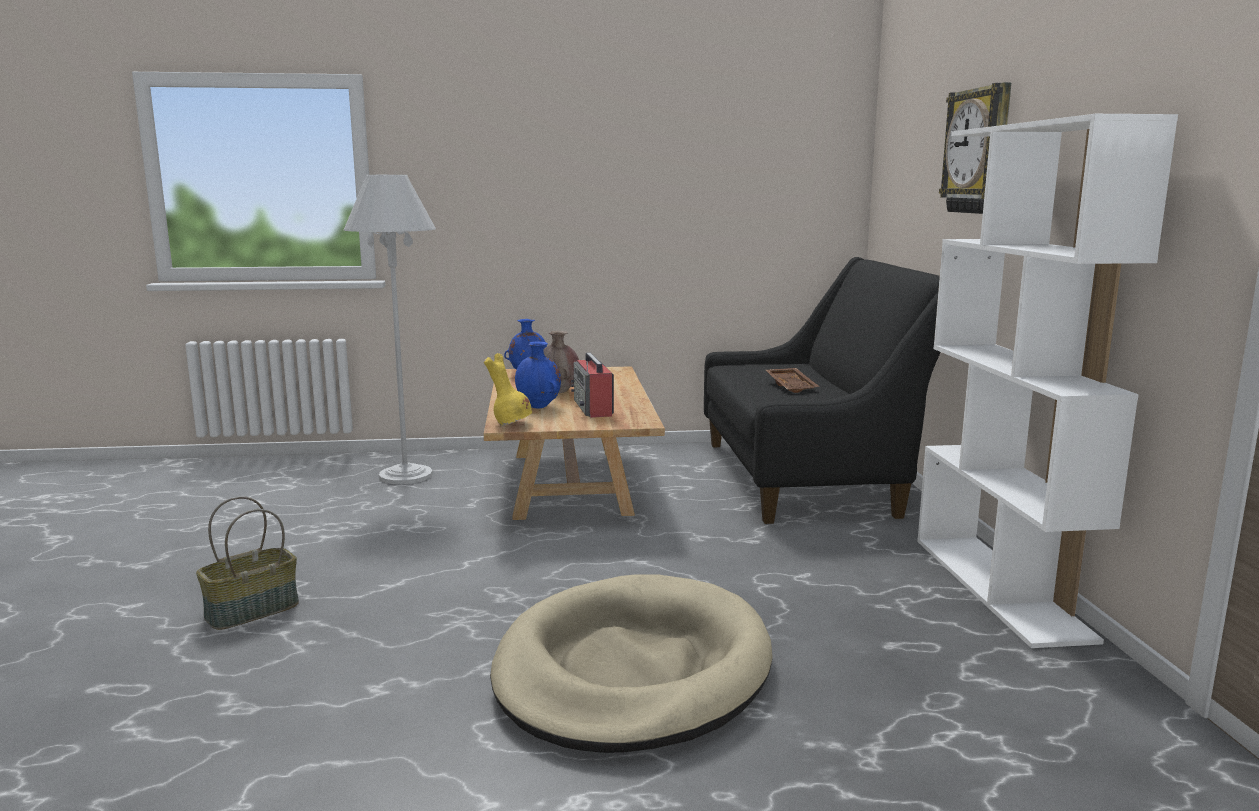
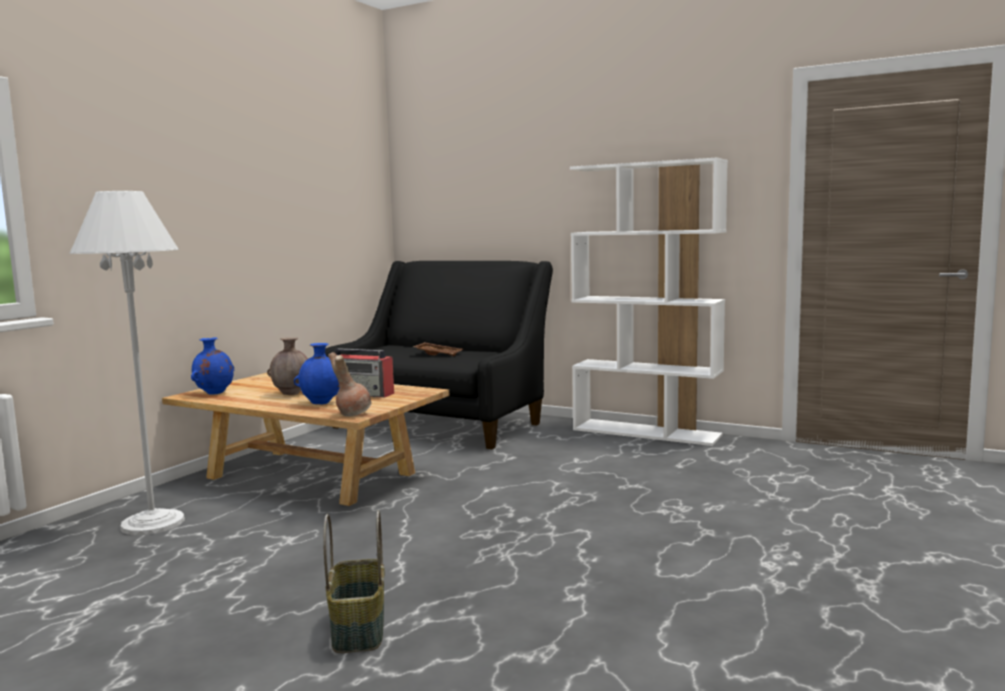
camera: 55 degrees left, 5 degrees down
yellow vase [484,353,532,426] -> brown vase [328,352,372,417]
beige dog bed [490,574,773,753] -> none
wall clock [939,82,1011,214] -> none

